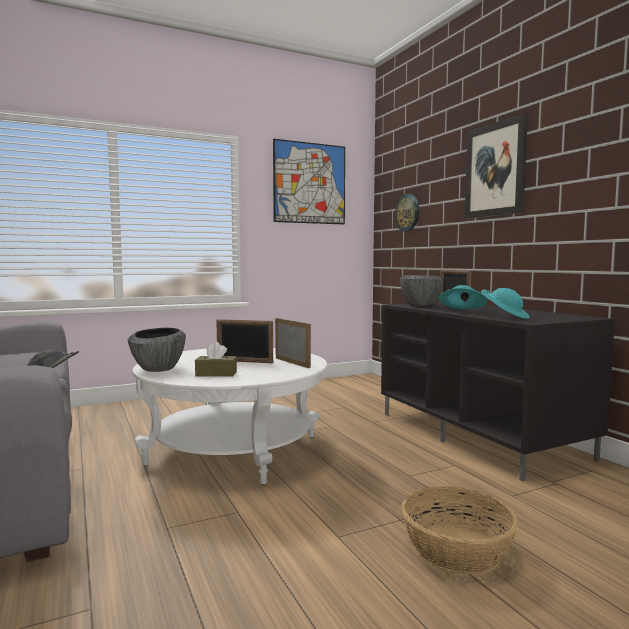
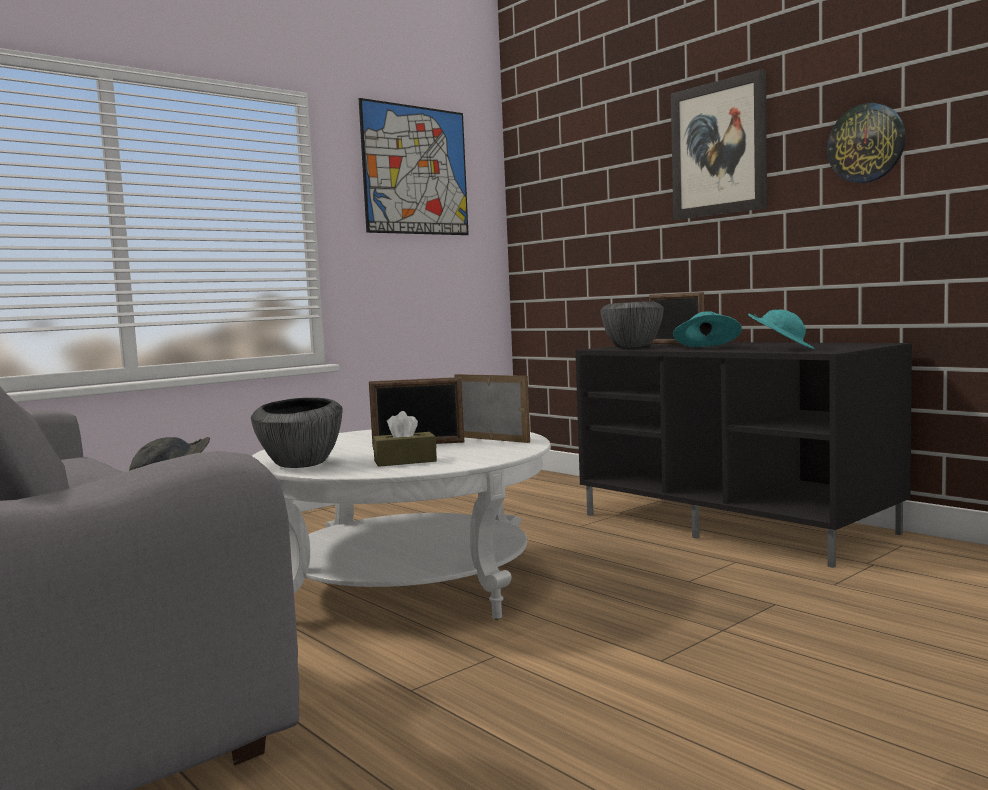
camera: 15 degrees left, 0 degrees up
wall clock [395,194,419,232] -> wall clock moved to [827,103,906,183]
basket [401,486,518,574] -> none

